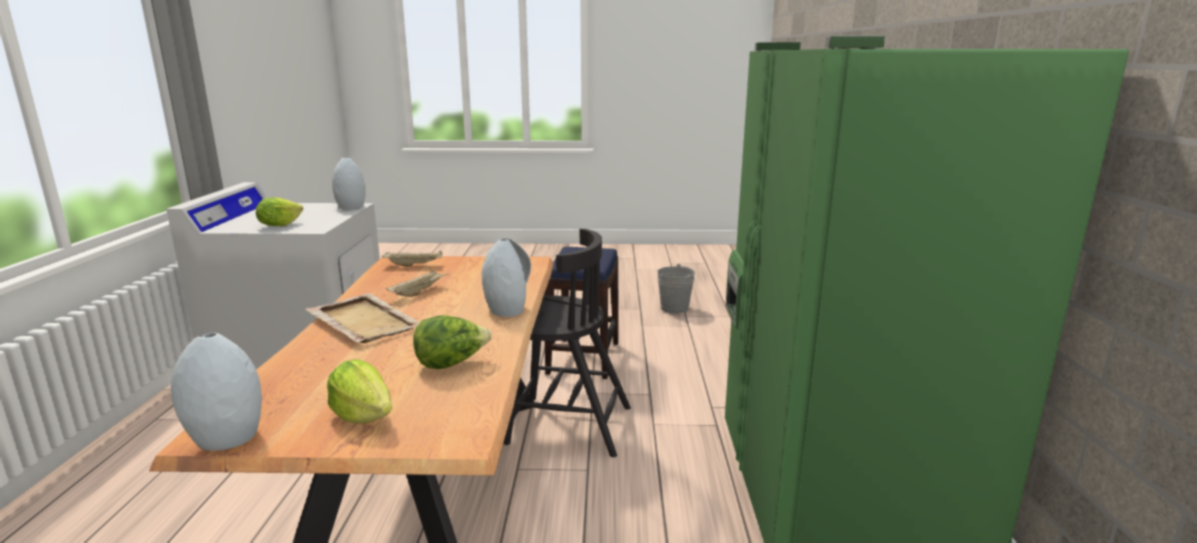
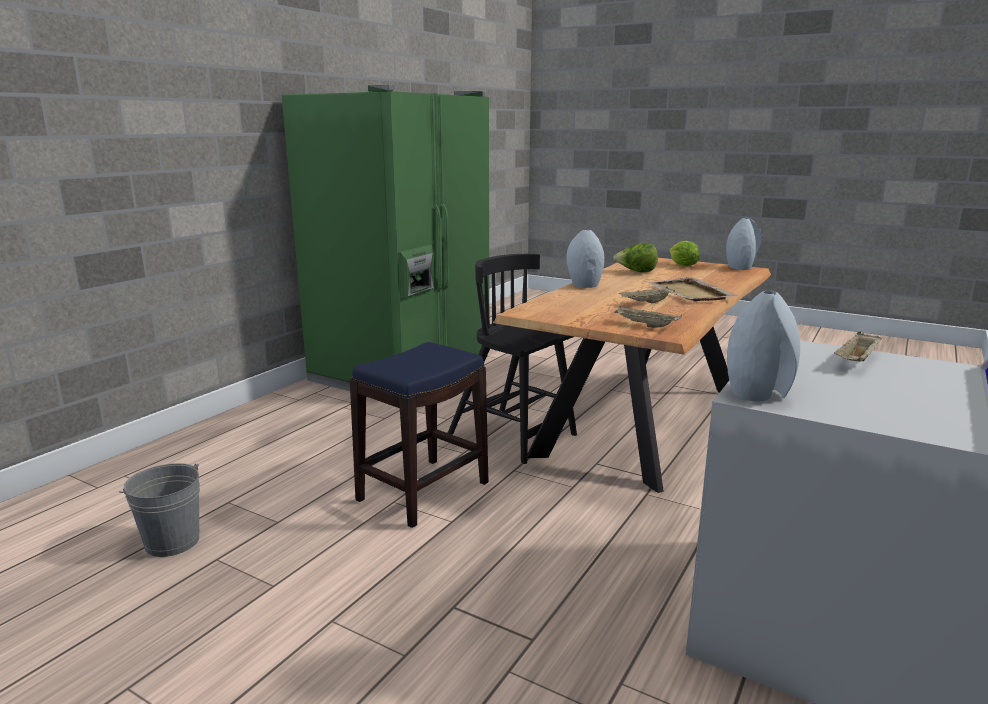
camera: 150 degrees left, 0 degrees up
lettuce [256,197,303,226] -> beige tray [834,331,882,362]

